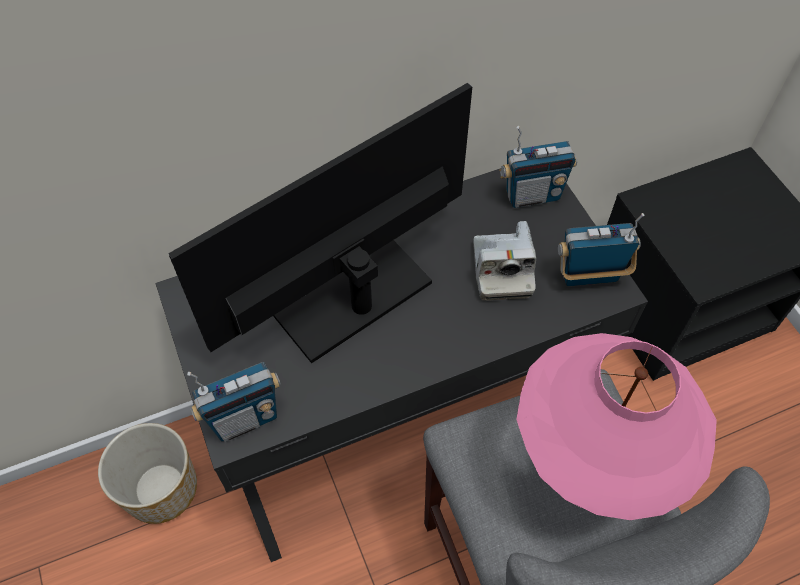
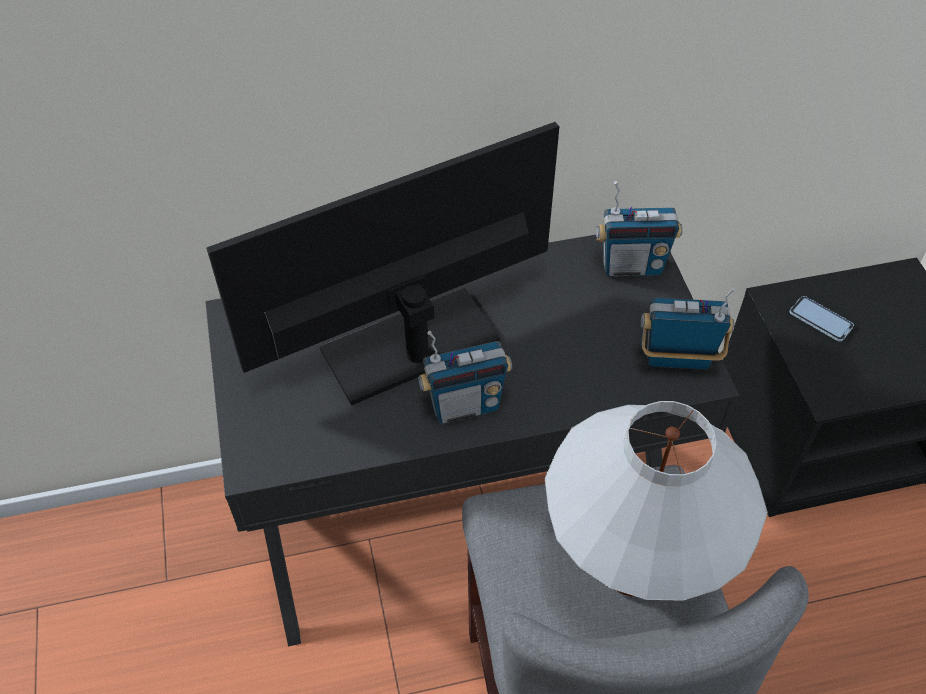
camera: 10 degrees right, 5 degrees down
planter [98,423,197,524] -> none
radio [187,362,281,442] -> radio moved to [418,331,512,424]
camera [473,221,536,301] -> none
pink table lamp [516,333,717,520] -> white table lamp [545,401,768,601]
none -> phone [790,296,854,342]

